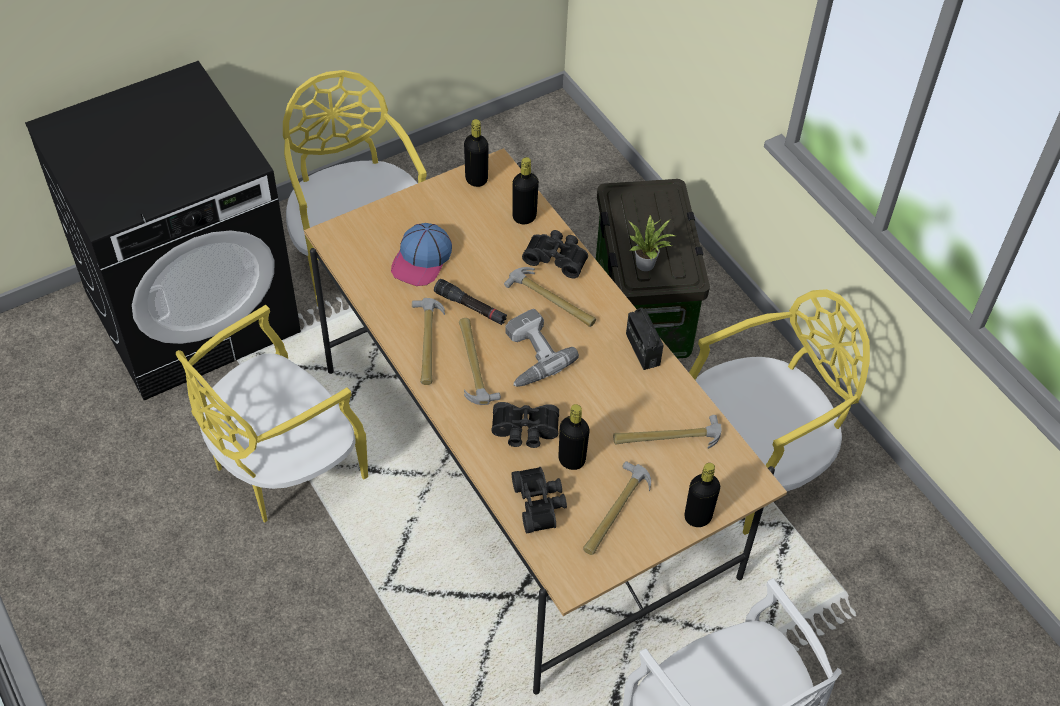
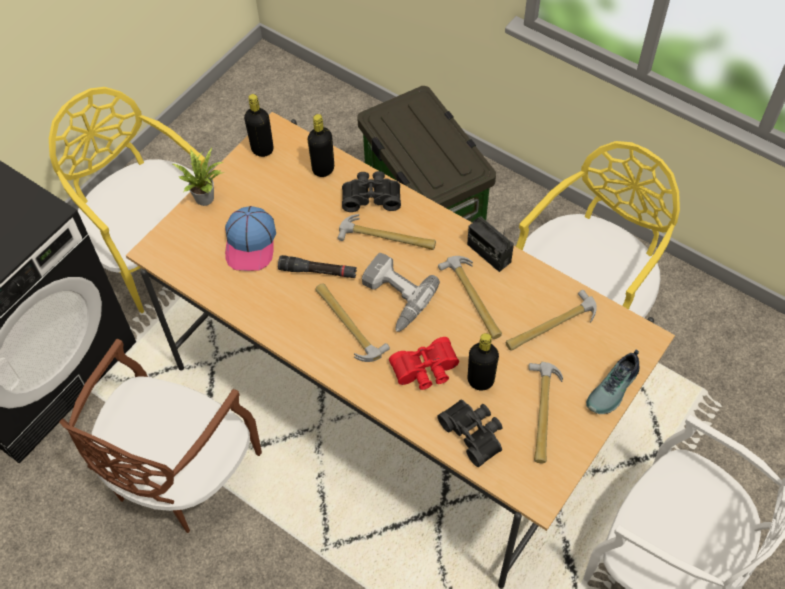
camera: 20 degrees left, 5 degrees up
yellow chair [176,305,368,522] -> brown chair [59,339,262,533]
hammer [412,298,445,385] -> hammer moved to [438,256,502,339]
black binoculars [491,402,559,448] -> red binoculars [389,337,459,390]
potted plant [629,214,676,271] -> potted plant moved to [171,148,224,206]
black bottle [685,463,720,527] -> shoe [586,350,639,414]

